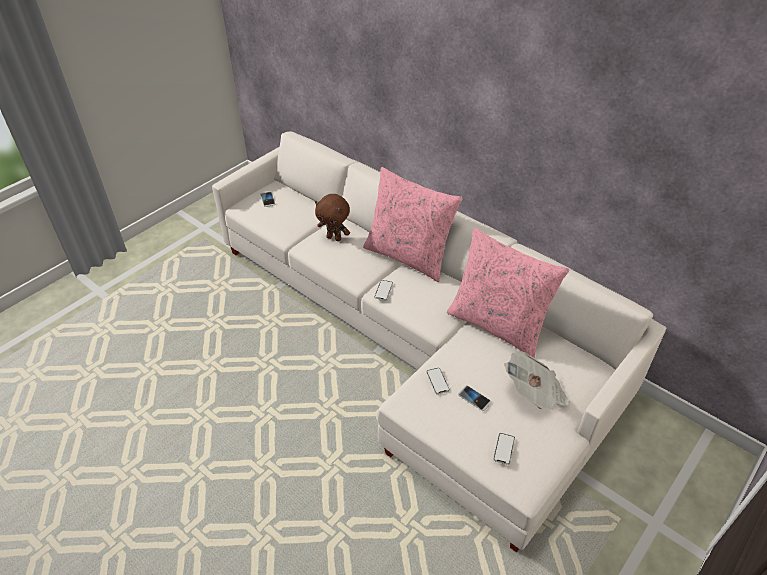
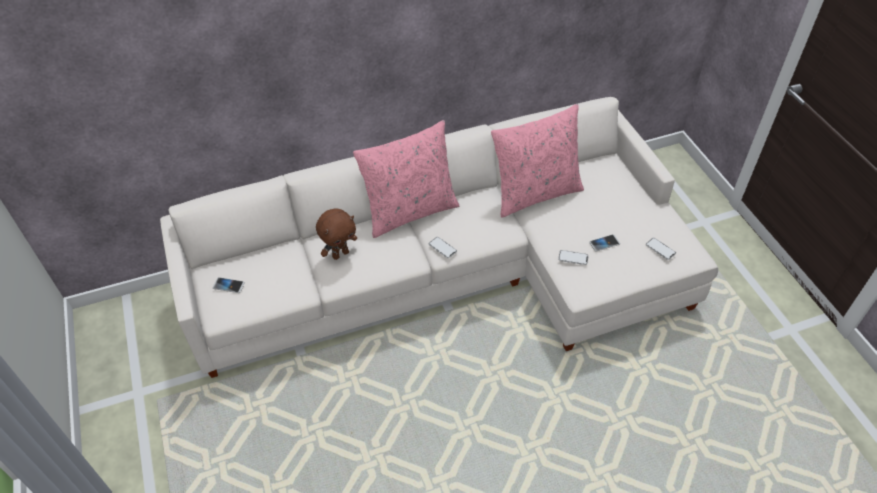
camera: 60 degrees left, 5 degrees up
newspaper [504,352,570,410] -> none

